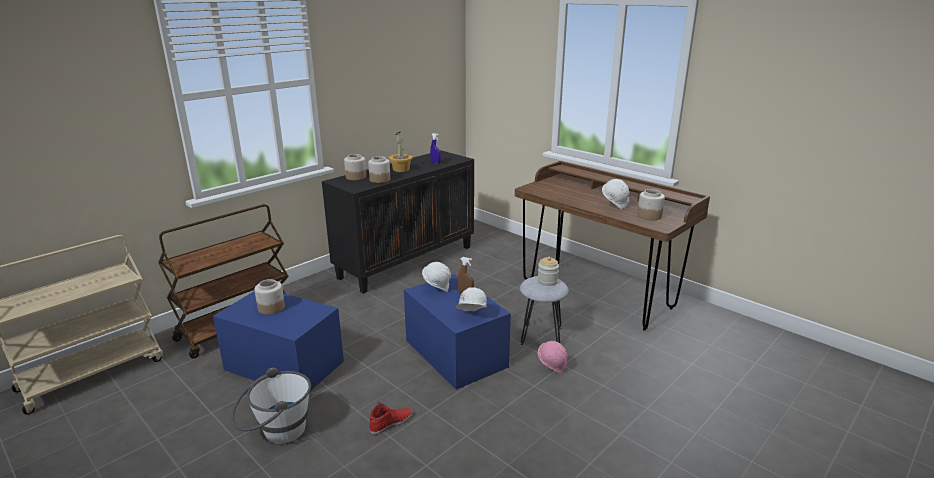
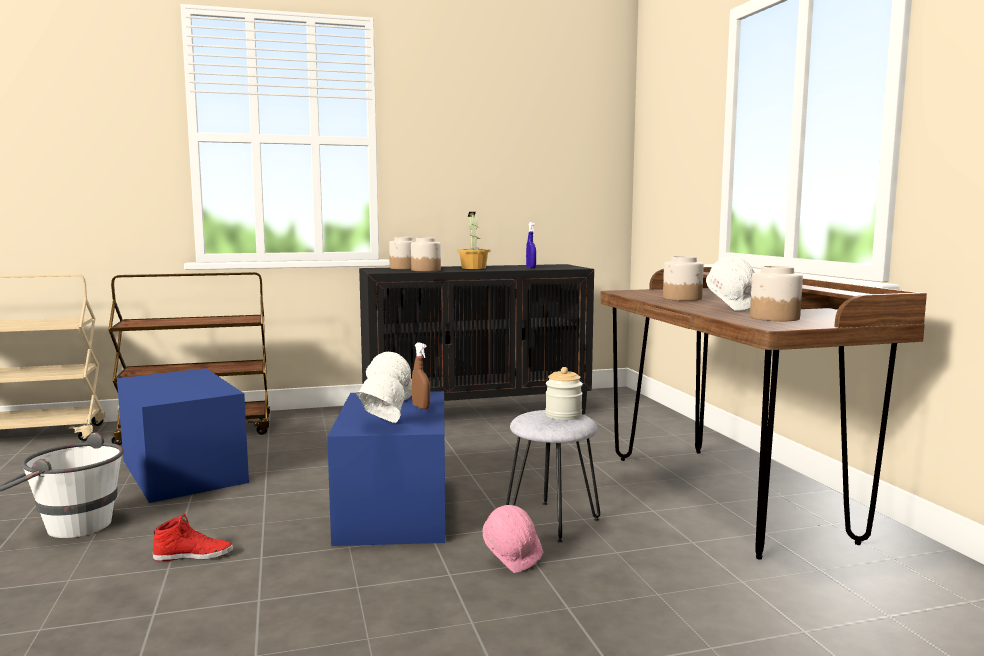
camera: 30 degrees right, 15 degrees down
jar [254,279,285,315] -> jar moved to [663,256,704,301]

